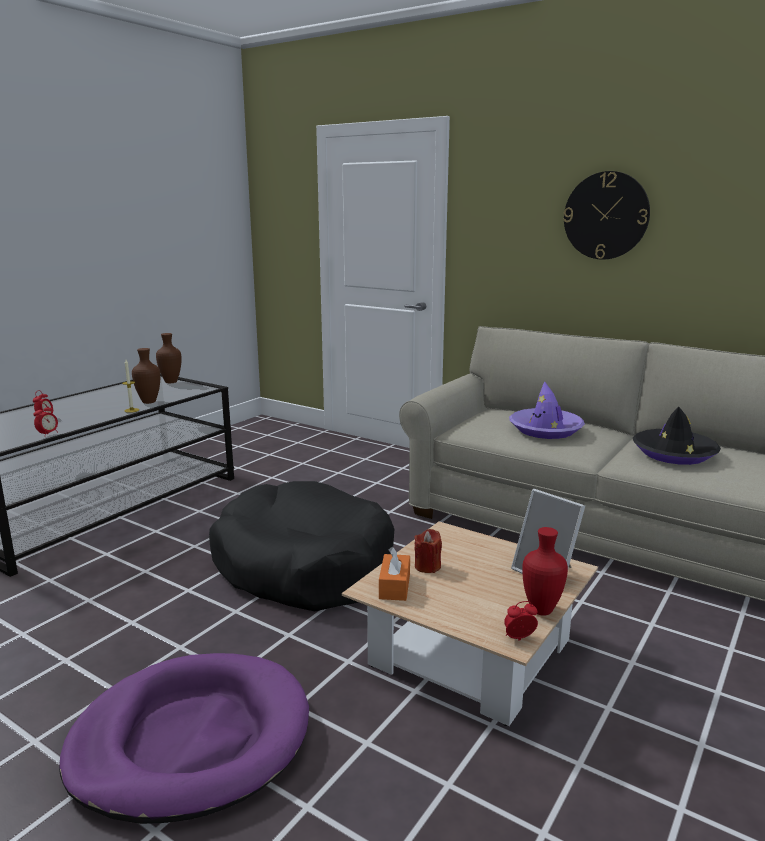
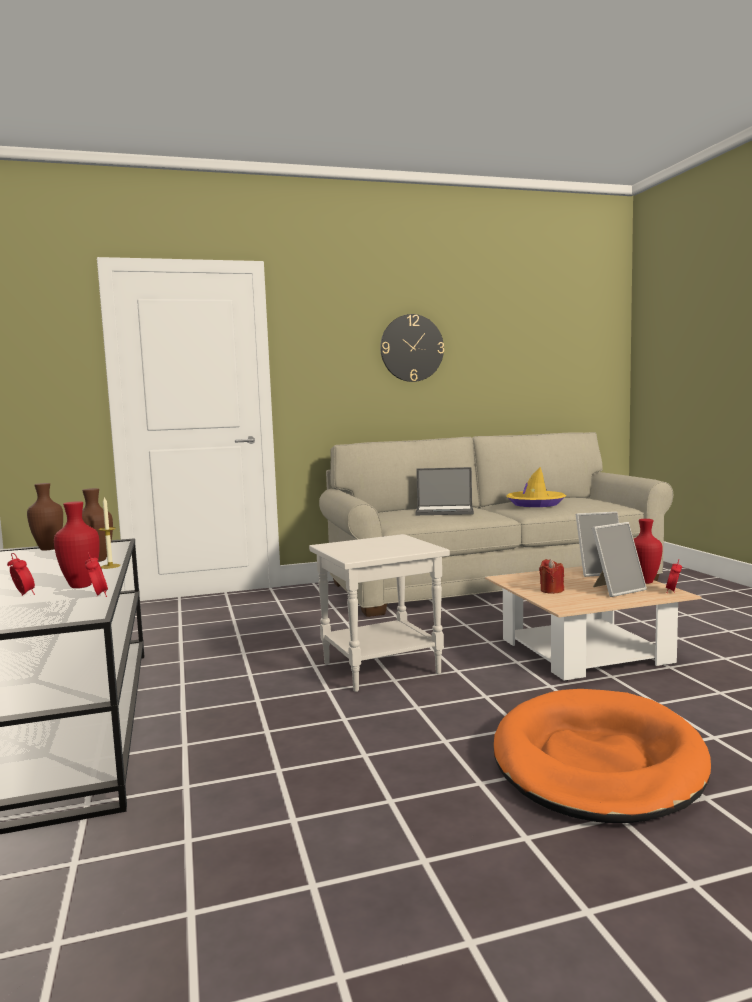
camera: 50 degrees left, 10 degrees down
purple dog bed [59,653,309,824] -> orange dog bed [494,689,711,823]
black dog bed [209,481,394,611] -> white side table [309,534,450,692]
orange tissue box [379,547,410,601] -> none
purple hat [509,381,585,439] -> laptop [416,467,474,515]
black hat [633,406,721,465] -> yellow hat [506,467,566,507]
none -> red vase [54,501,100,588]
none -> picture frame [592,522,647,597]

